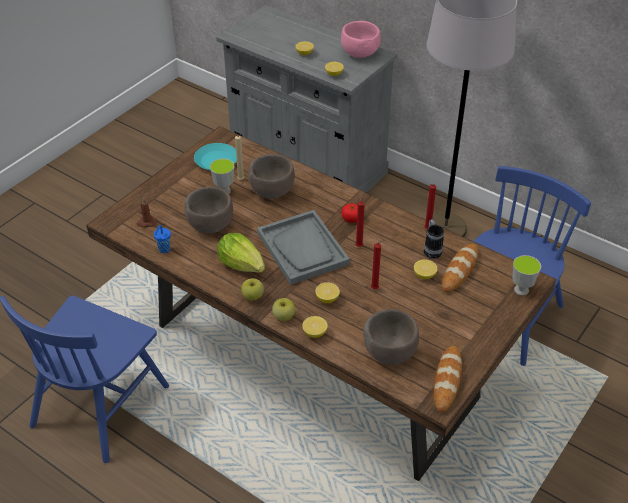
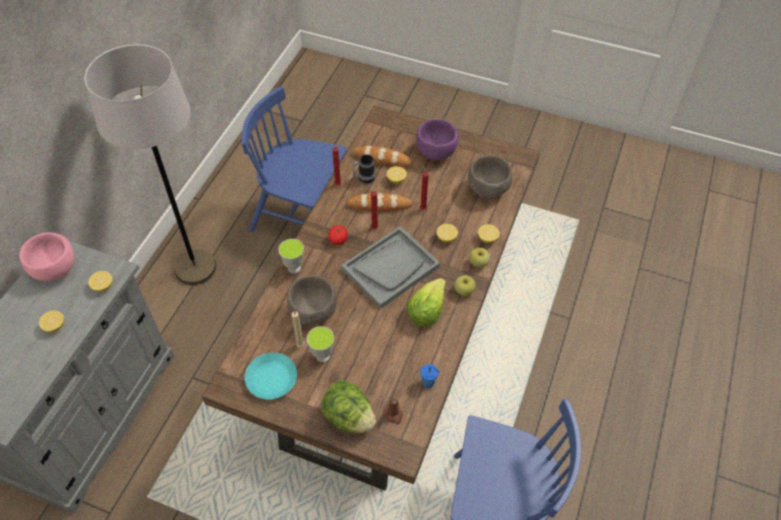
camera: 105 degrees left, 10 degrees up
brown bowl [184,187,233,233] -> none
bread [433,346,462,412] -> bread moved to [347,193,413,212]
cup [512,255,541,296] -> cup moved to [279,239,304,274]
none -> lettuce [321,380,376,433]
none -> purple bowl [416,119,459,160]

